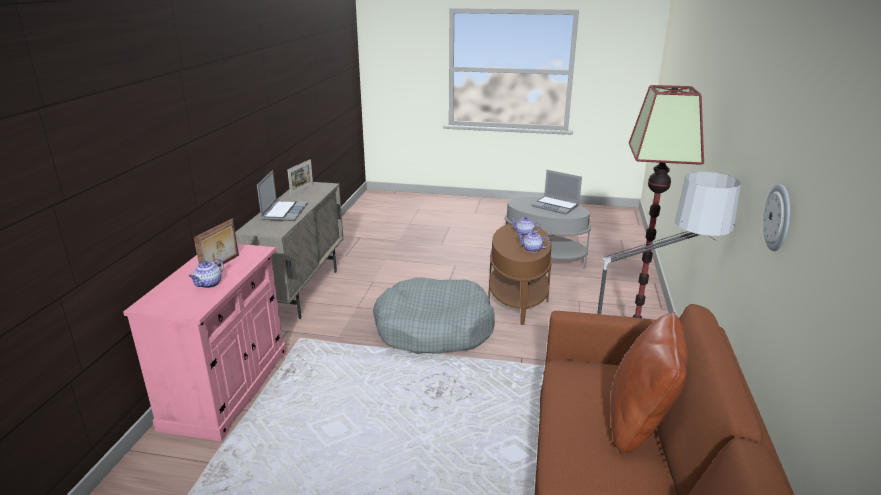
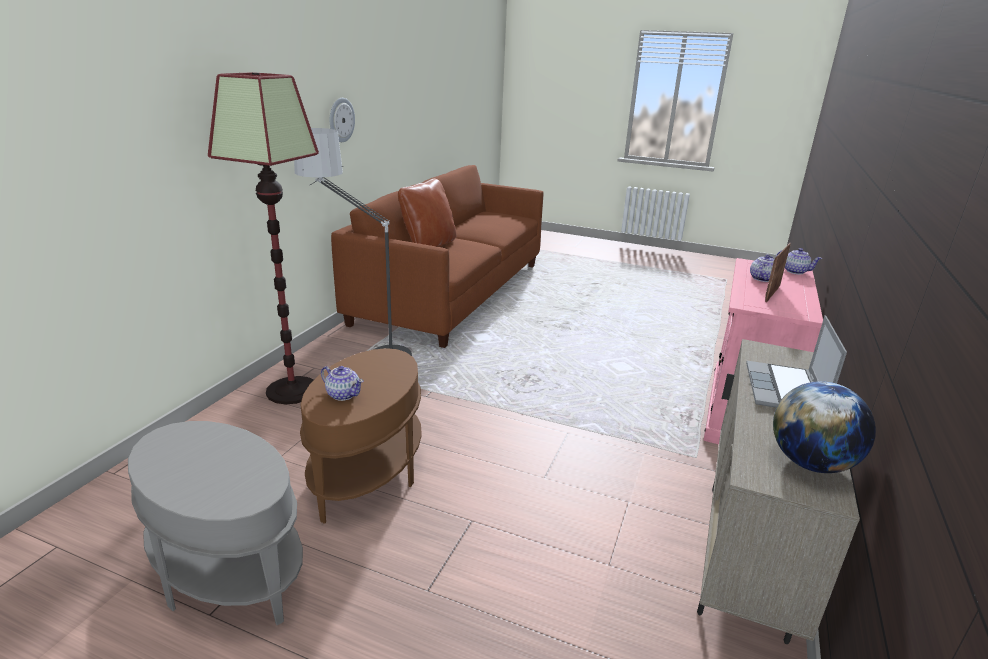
camera: 170 degrees left, 0 degrees up
picture frame [288,159,313,196] -> globe [773,381,876,473]
grey dog bed [373,277,495,354] -> none
teapot [518,232,550,252] -> teapot moved to [776,248,823,274]
laptop [531,170,582,214] -> none

